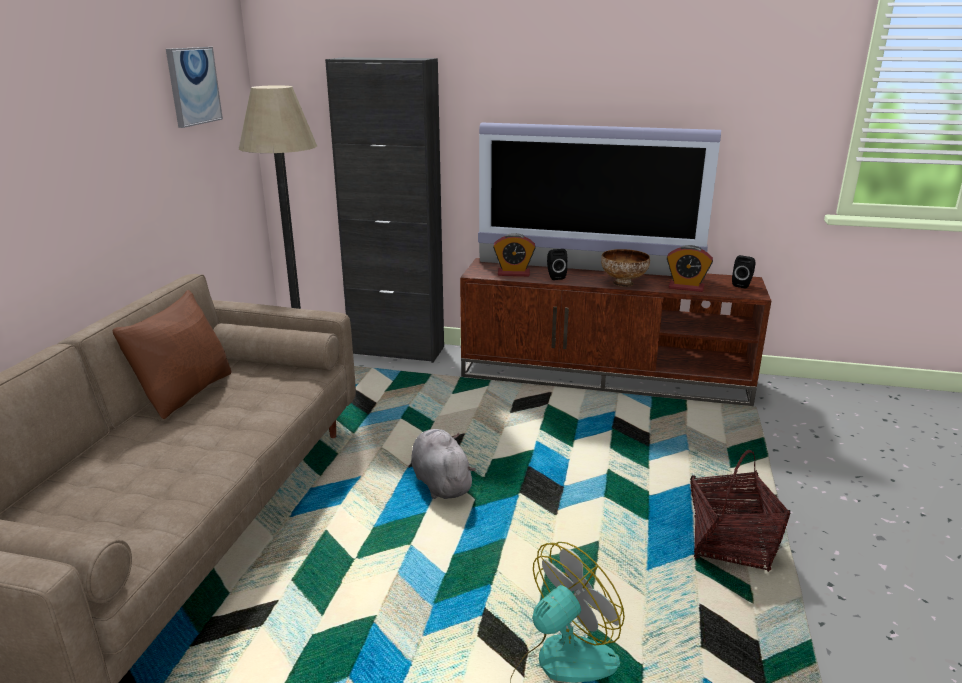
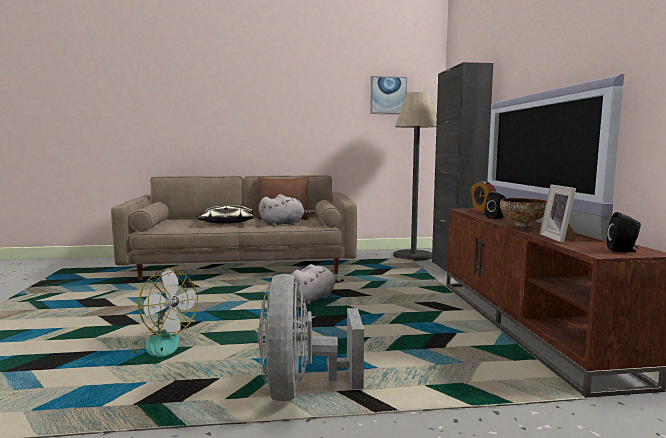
camera: 70 degrees right, 15 degrees down
alarm clock [667,245,713,292] -> picture frame [540,184,576,243]
basket [690,450,790,572] -> grey fan [257,274,364,401]
none -> pillow [198,205,254,224]
none -> grey plush toy [259,194,314,226]

